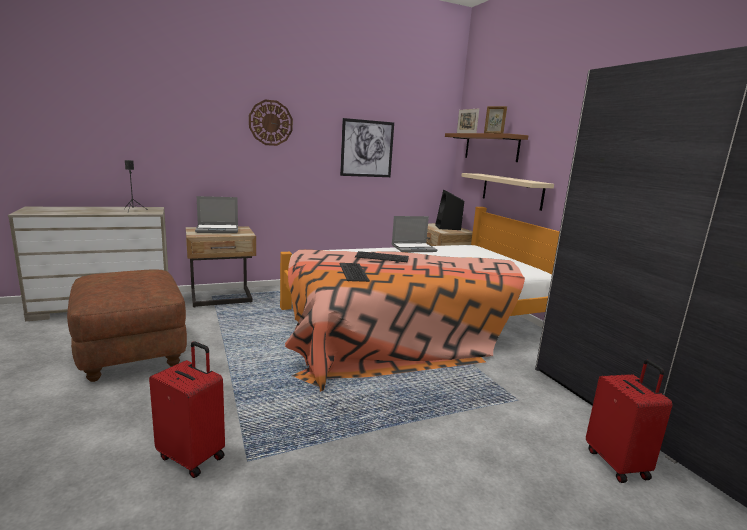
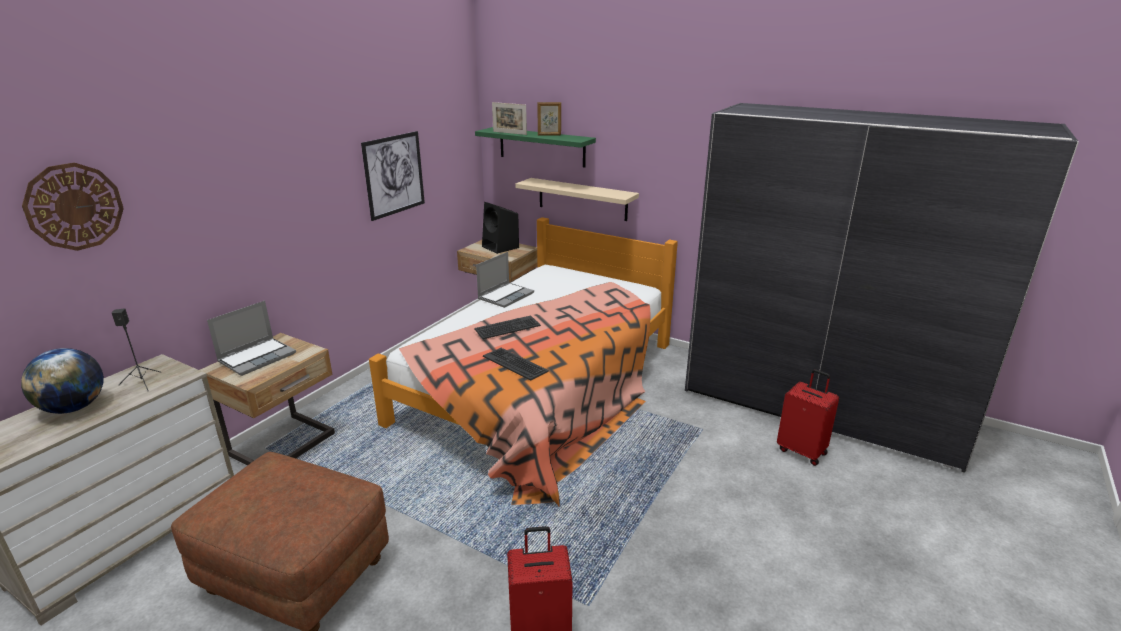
camera: 35 degrees left, 10 degrees up
wall clock [249,100,293,146] -> wall clock moved to [22,163,124,251]
brown shelf [445,133,529,162] -> green shelf [475,127,596,167]
none -> globe [21,348,104,414]

